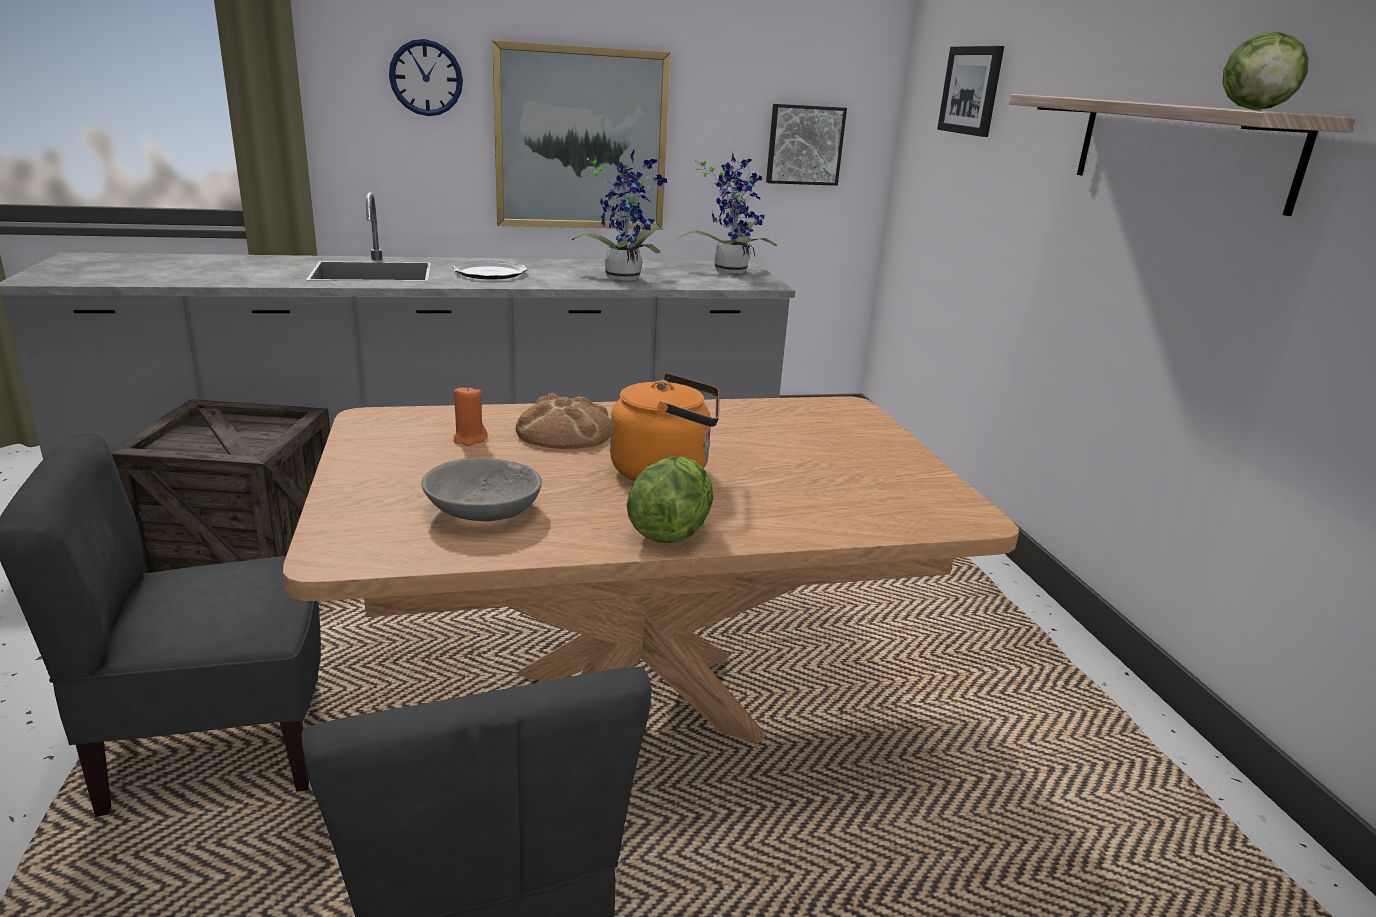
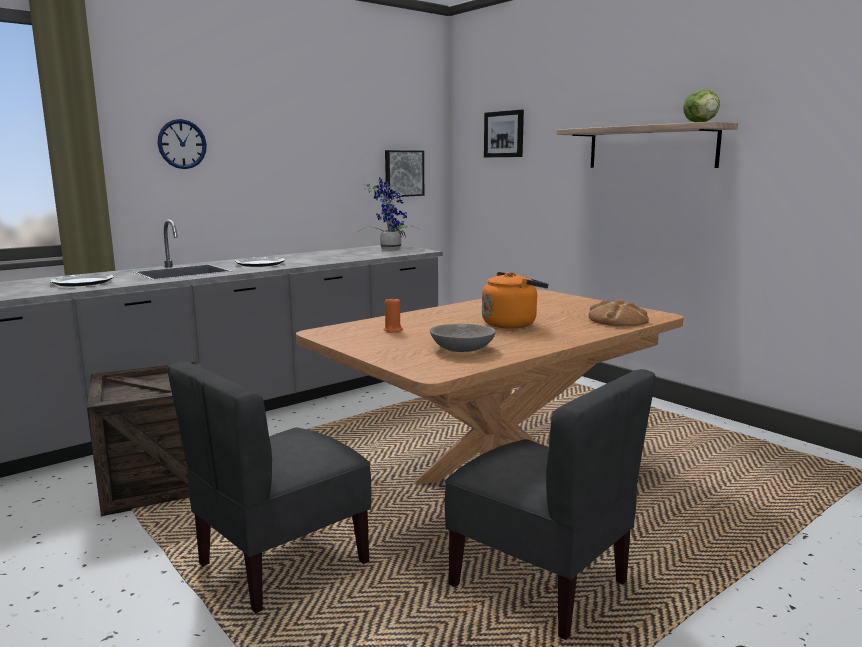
camera: 25 degrees left, 10 degrees down
picture [492,41,670,229] -> none
bread [516,393,611,449] -> bread moved to [588,299,649,326]
potted plant [572,149,667,281] -> none
lettuce [626,457,714,543] -> none
none -> plate [50,274,114,286]

